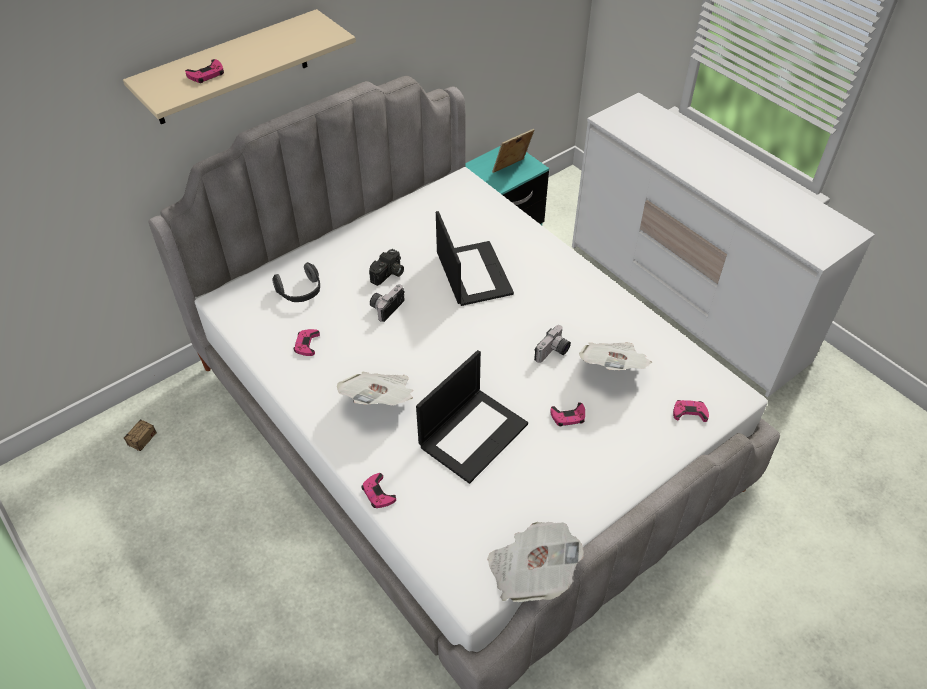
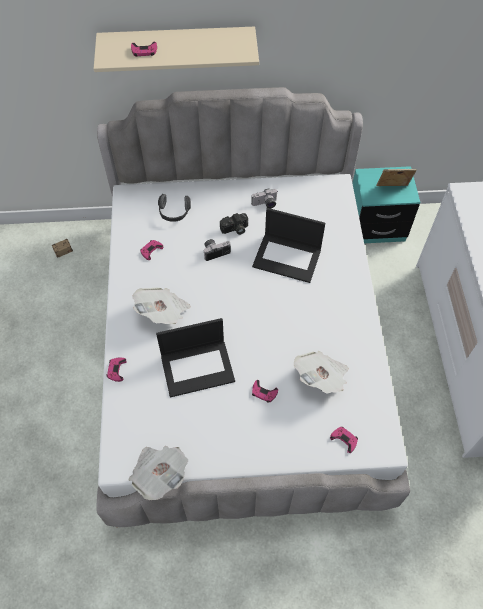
camera: 35 degrees right, 10 degrees up
laptop [436,211,514,306] -> laptop turned 90 degrees clockwise [252,208,325,283]
camera [534,325,571,363] -> camera moved to [251,188,277,209]

